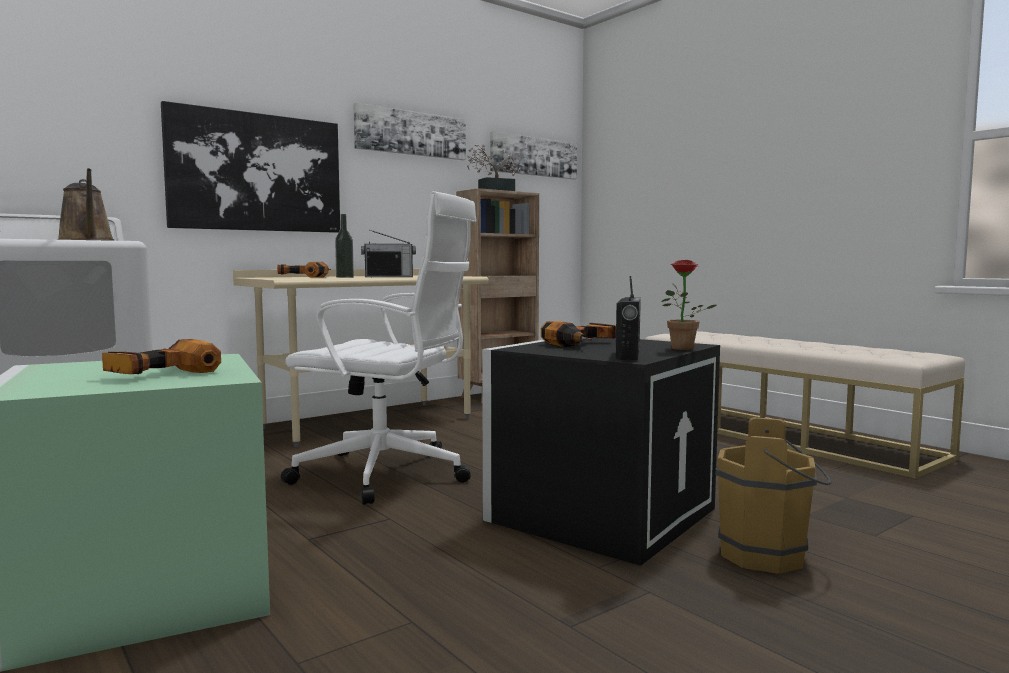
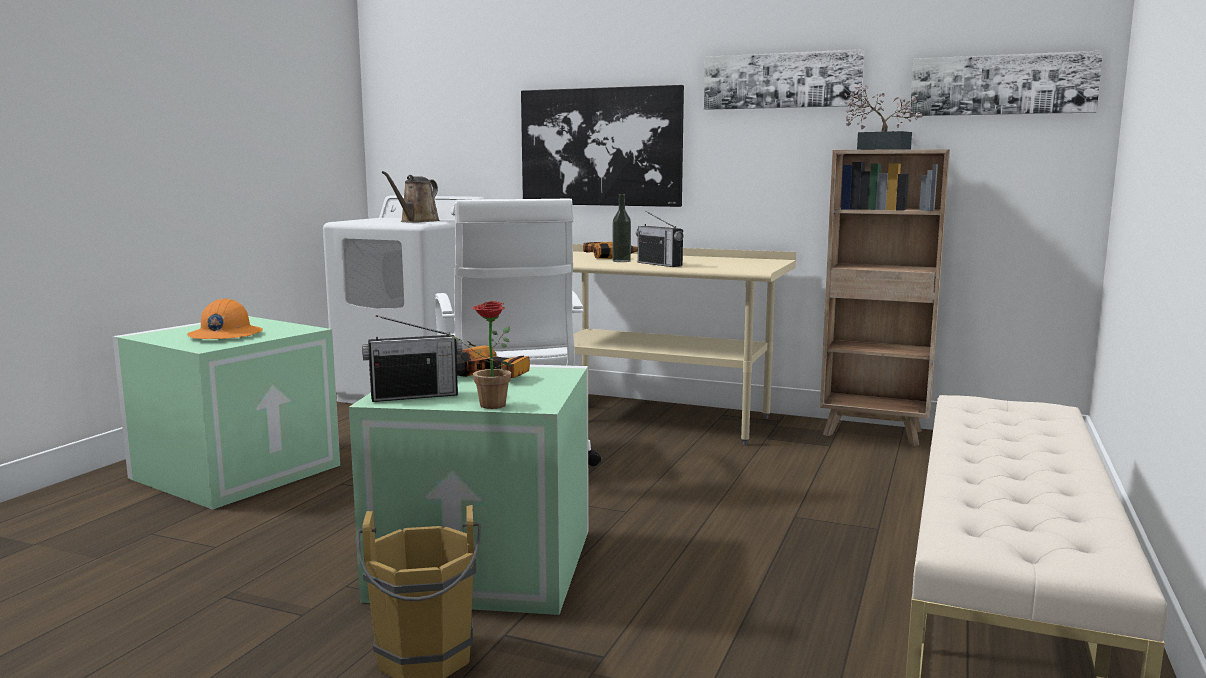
camera: 60 degrees right, 5 degrees up
power drill [102,339,221,374] -> orange hard hat [187,298,263,339]
black storage box [482,337,720,566] -> green storage box [349,365,589,615]

